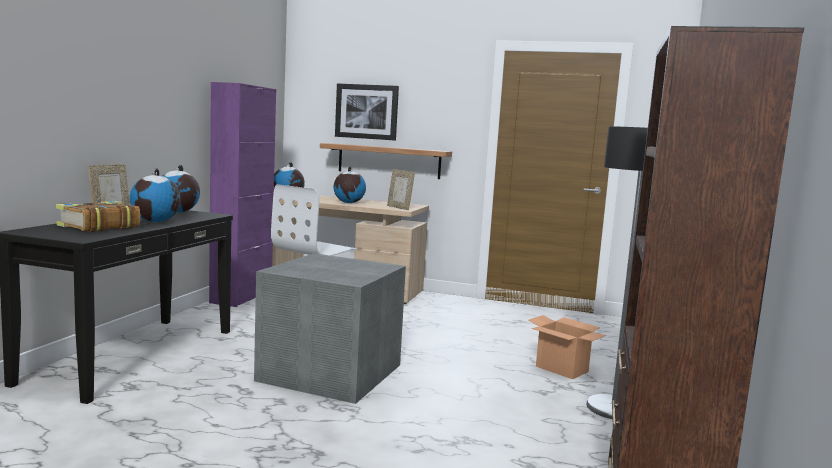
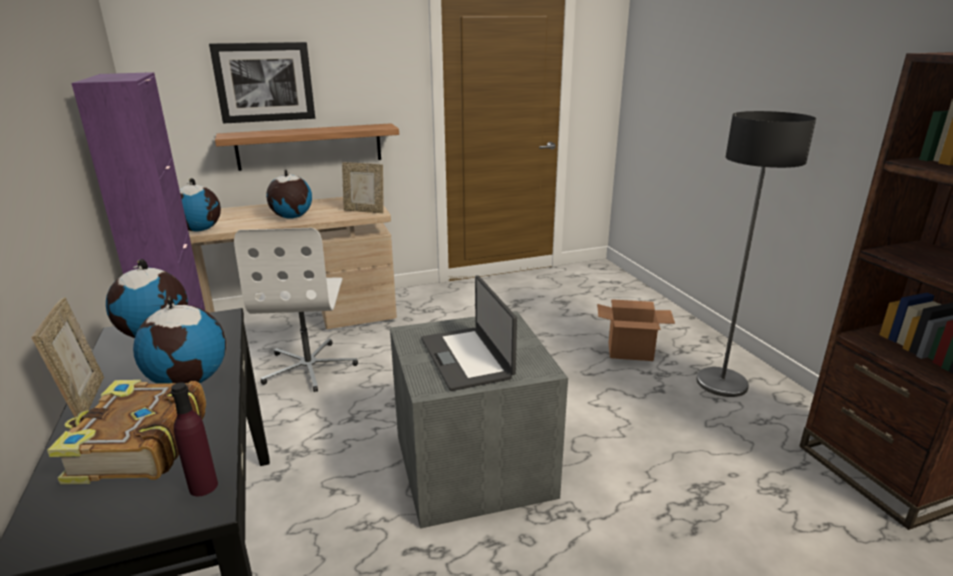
camera: 35 degrees left, 15 degrees up
none -> purple bottle [171,382,218,496]
none -> laptop [421,276,517,391]

